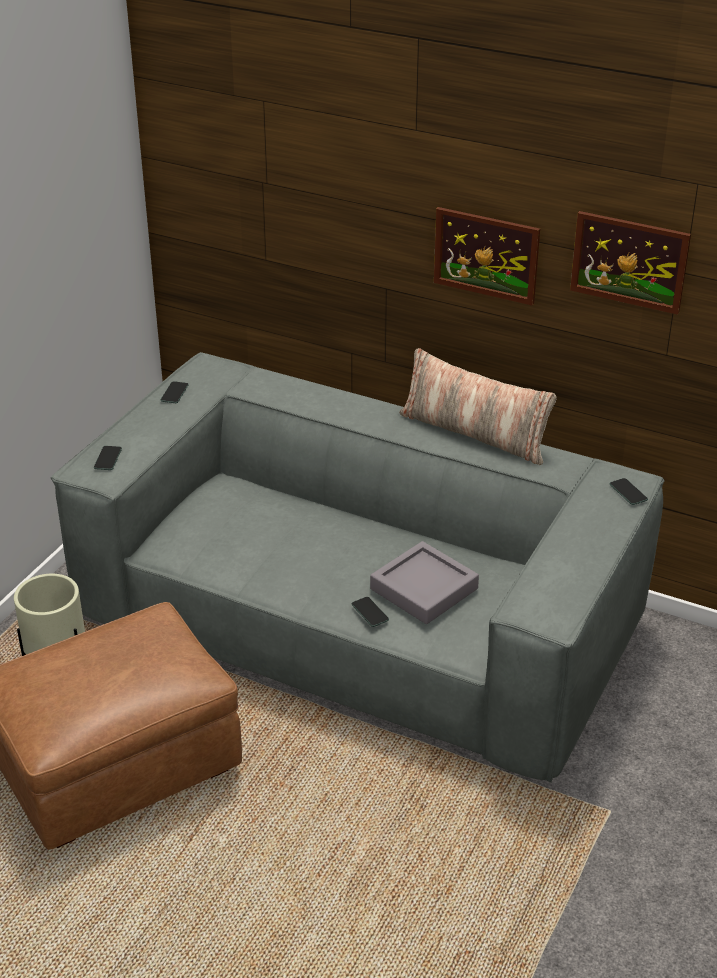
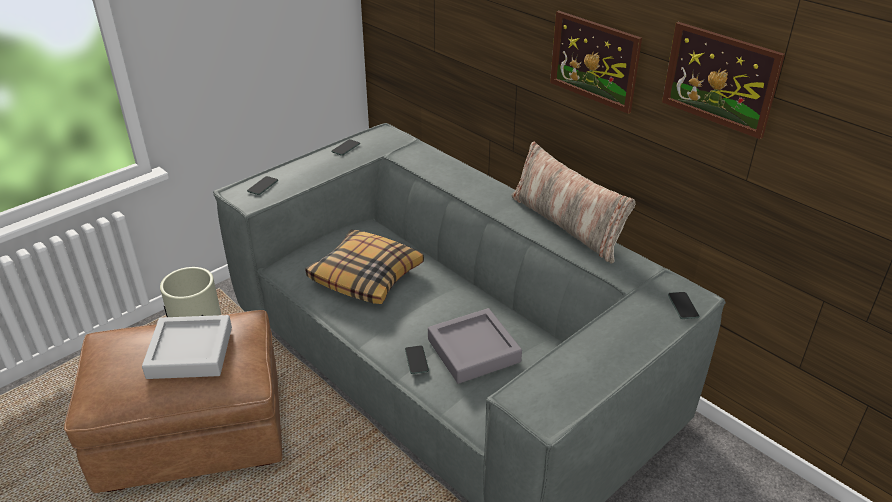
camera: 20 degrees right, 0 degrees up
none -> grey tray [142,315,232,379]
none -> pillow [306,230,424,304]

